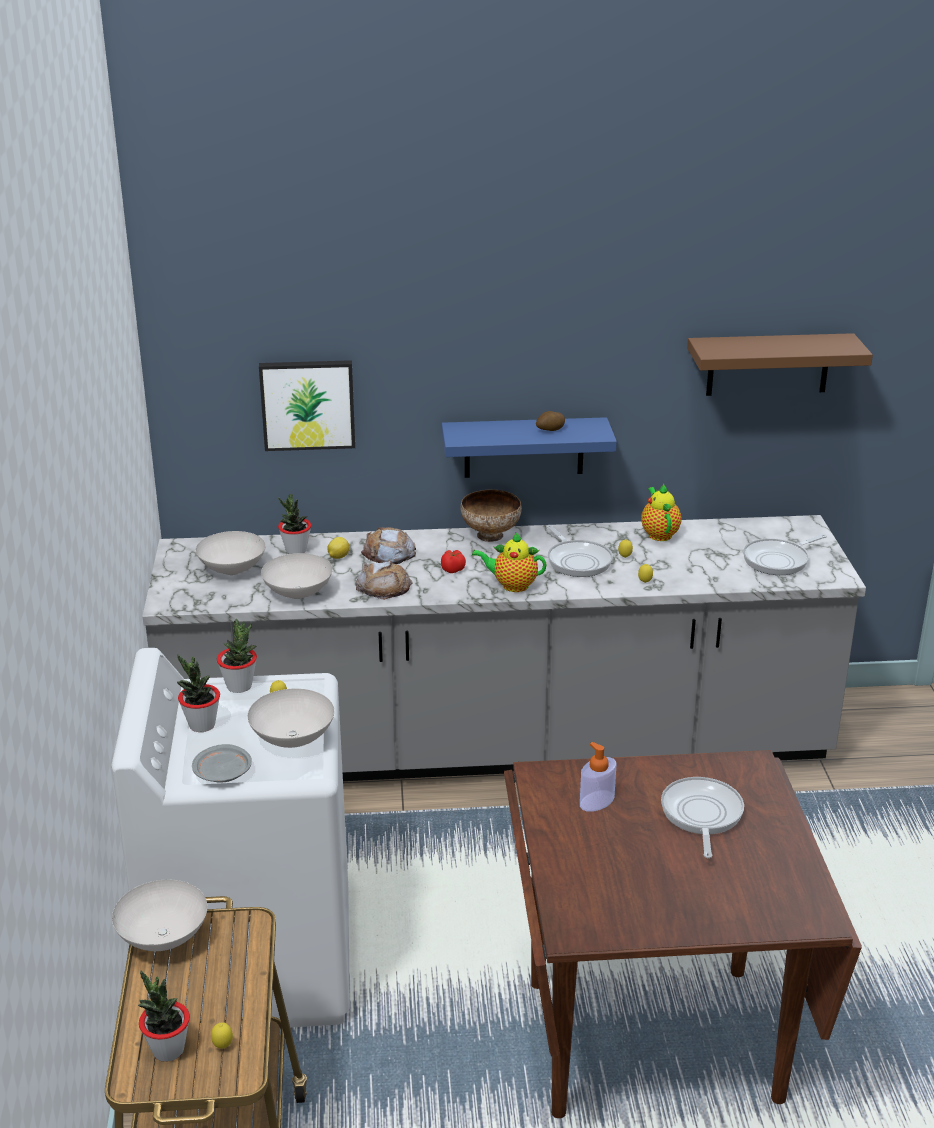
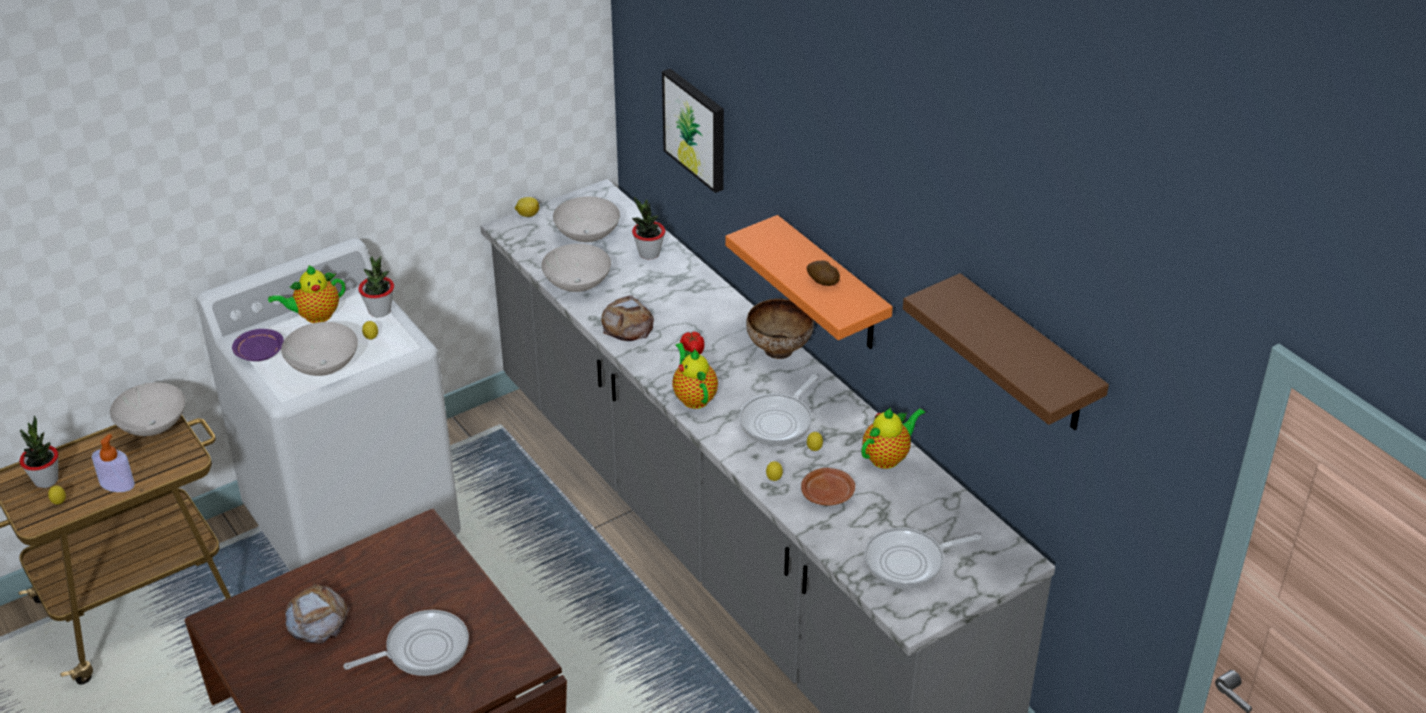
camera: 60 degrees right, 10 degrees up
potted plant [177,654,220,732] -> teapot [268,265,345,323]
grey plate [192,744,252,783] -> purple plate [232,329,284,361]
lemon [327,537,349,559] -> lemon moved to [515,197,539,217]
bread [361,527,416,564] -> bread moved to [285,583,350,644]
blue shelf [442,417,617,478] -> orange shelf [725,215,893,349]
soap dispenser [580,742,616,812] -> soap dispenser moved to [92,434,135,492]
frying pan [743,534,827,575] -> frying pan turned 45 degrees counterclockwise [864,528,981,589]
none -> brown plate [801,468,855,506]

